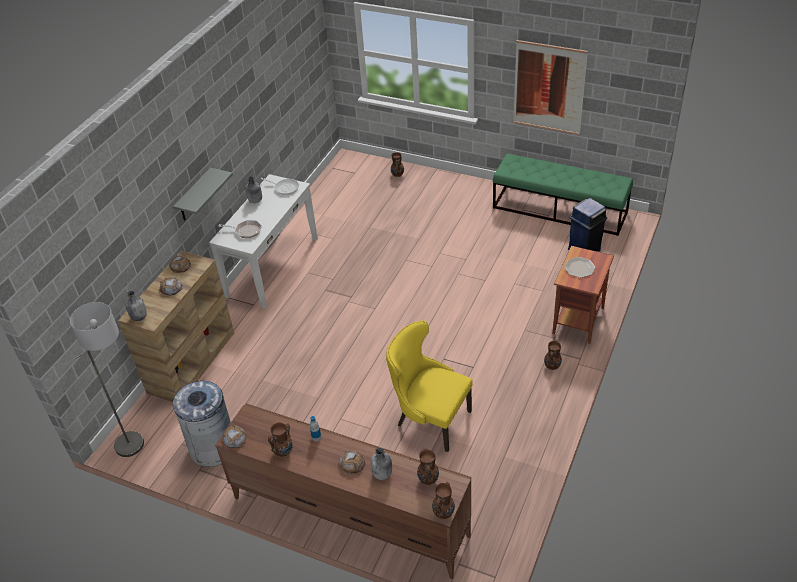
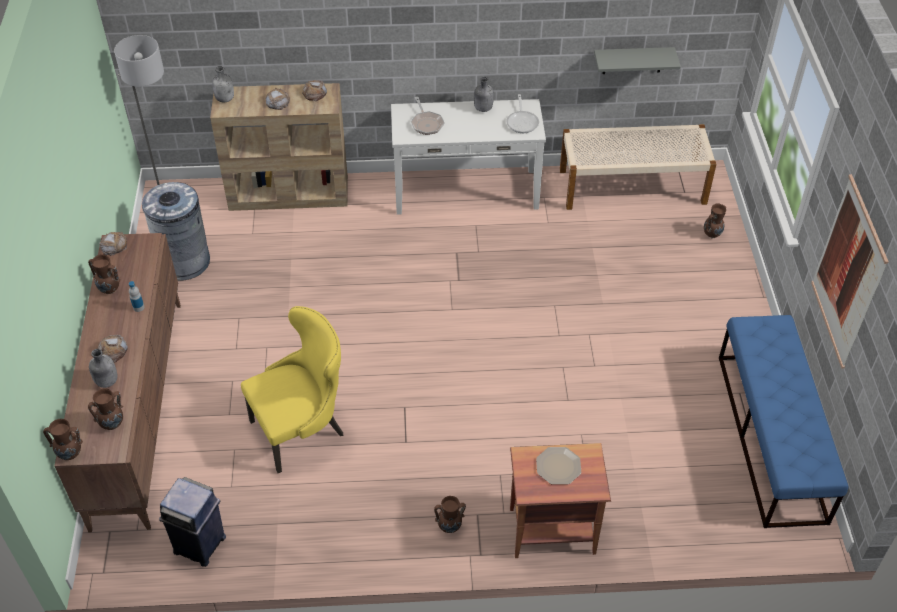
camera: 60 degrees right, 5 degrees up
grey shelf [173,168,233,221] -> grey shelf moved to [594,47,681,74]
yellow chair [386,321,473,452] -> yellow chair turned 60 degrees clockwise [241,306,343,473]
green bench [493,153,633,236] -> blue bench [719,315,848,528]
blue trash can [568,198,607,252] -> blue trash can moved to [159,477,226,567]
none -> beige bench [560,124,716,210]

